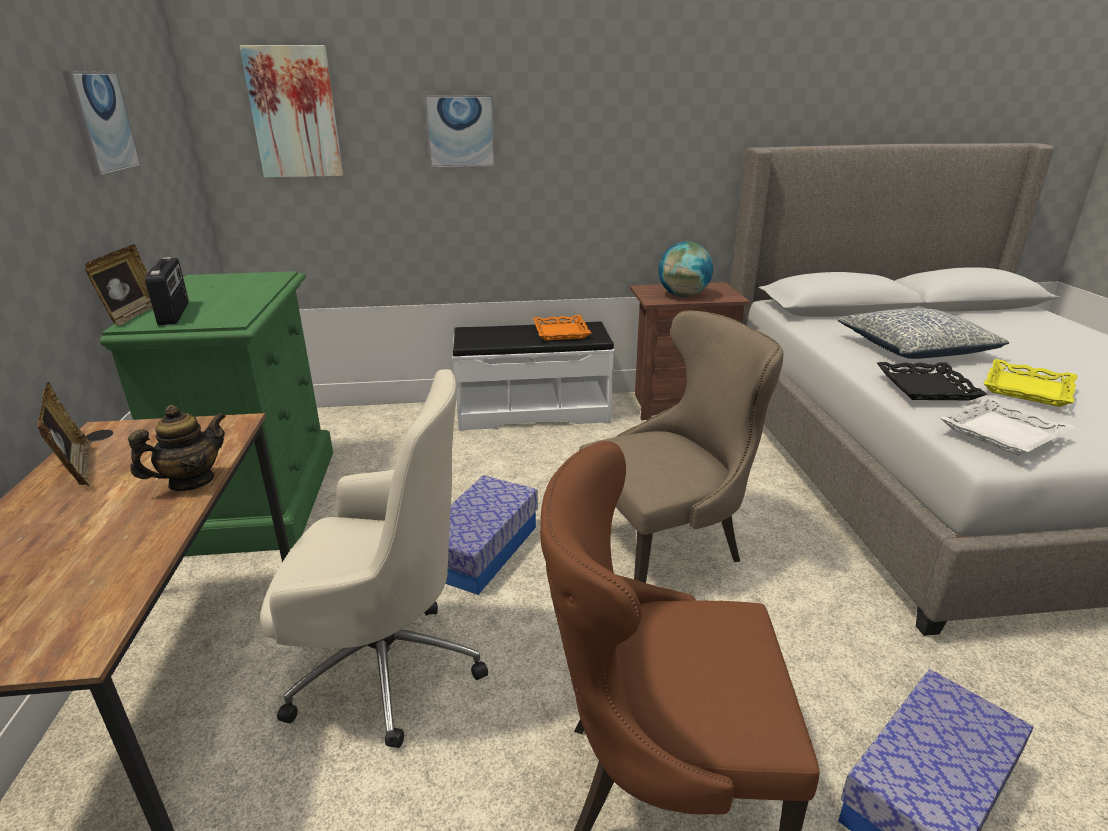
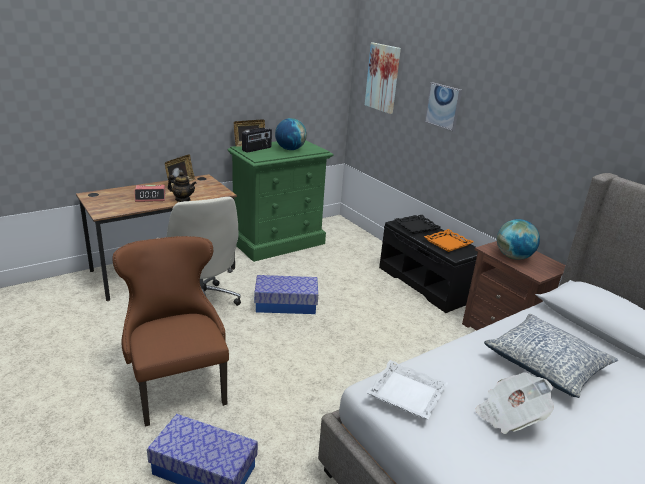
camera: 60 degrees right, 0 degrees up
picture [62,71,141,177] -> none
white bench [452,321,614,431] -> black bench [379,215,478,313]
beige chair [579,310,783,583] -> none
black tray [877,362,988,400] -> black tray moved to [395,215,440,234]
yellow tray [984,359,1077,407] -> newspaper [476,373,554,434]
none -> alarm clock [134,185,165,202]
none -> globe [275,118,307,150]

